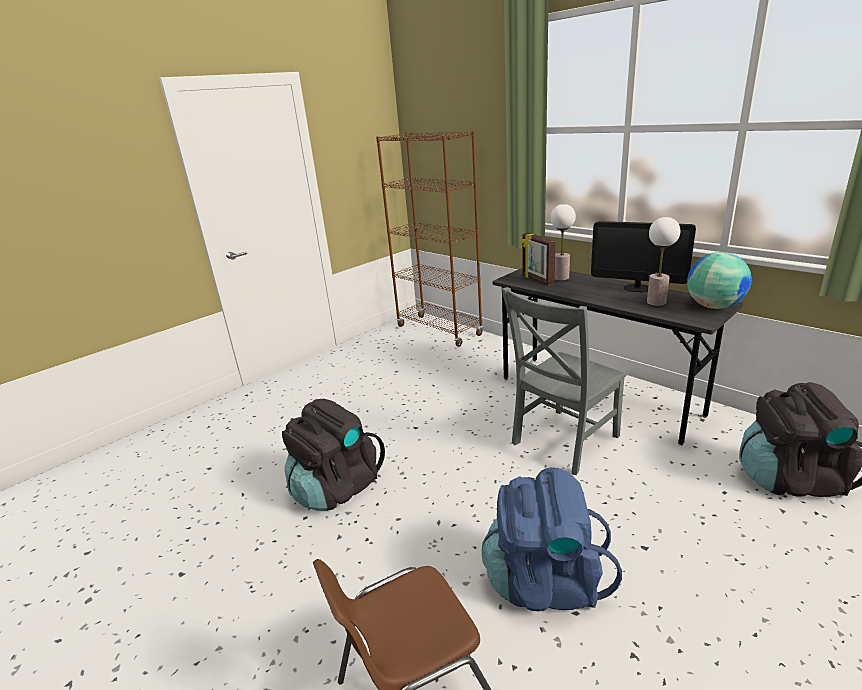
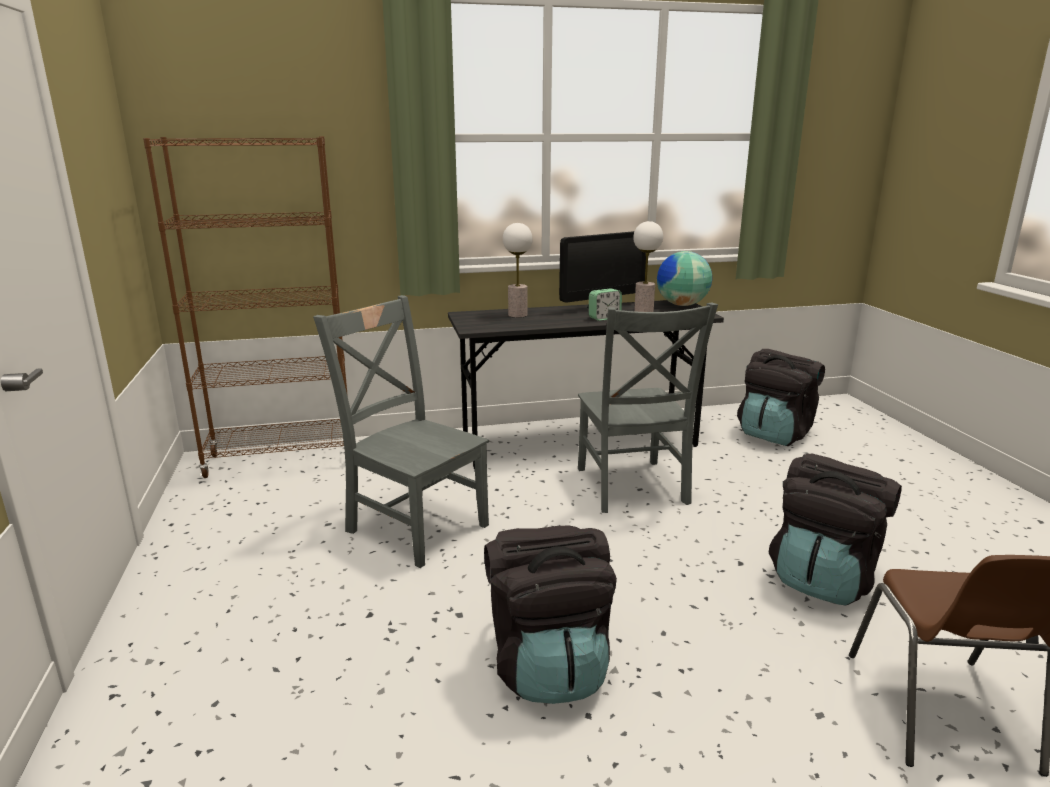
camera: 60 degrees left, 5 degrees down
blue backpack [482,467,622,611] -> black backpack [769,453,902,606]
picture frame [521,233,556,286] -> none
none -> grey chair [313,295,489,568]
none -> alarm clock [589,288,622,321]

